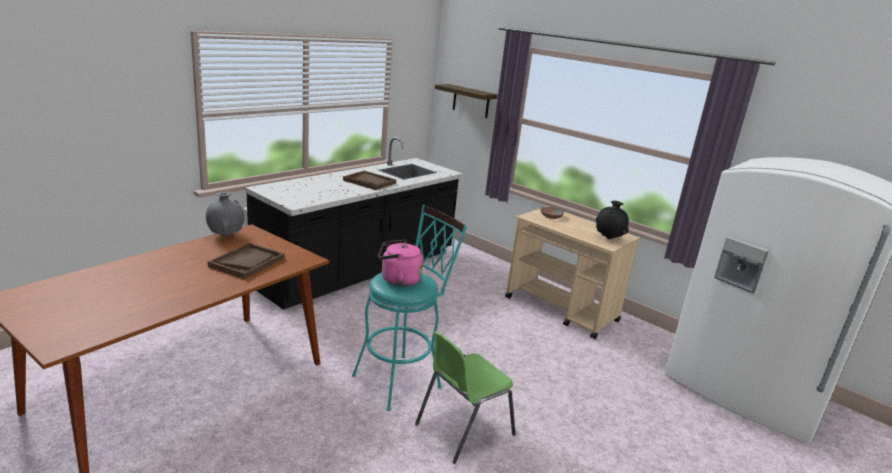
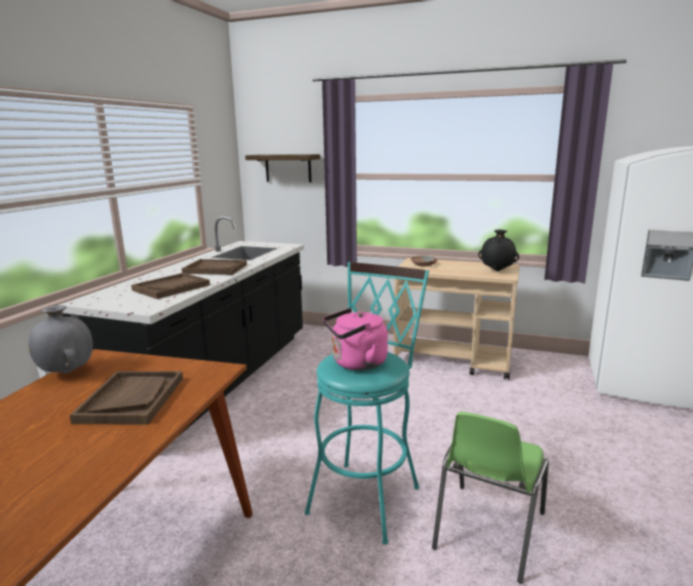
camera: 20 degrees left, 5 degrees down
none -> brown tray [131,273,210,299]

